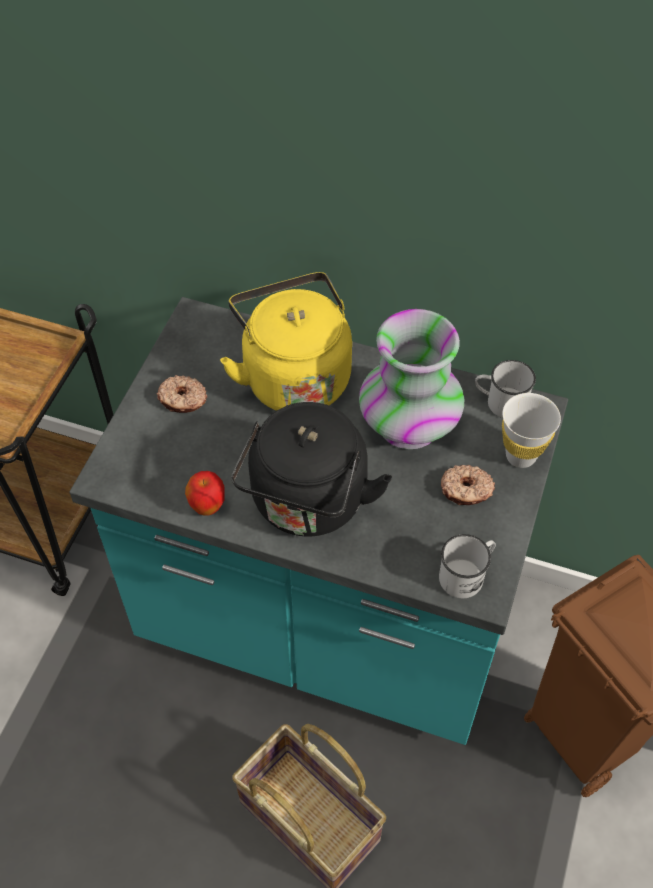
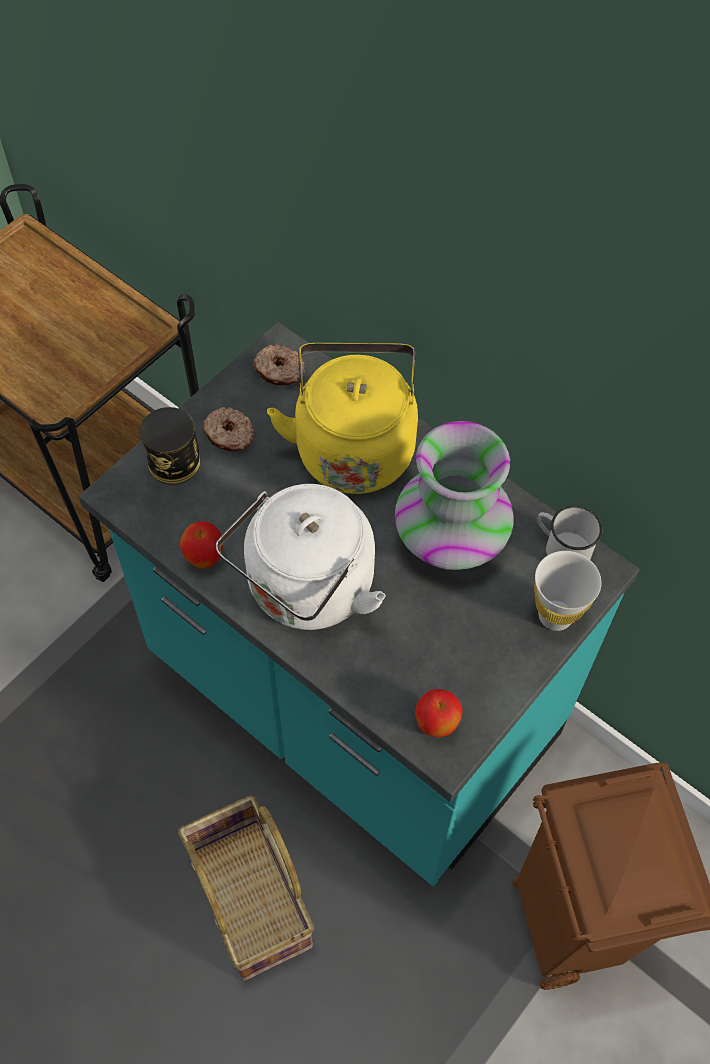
camera: 20 degrees right, 5 degrees up
black kettle [231,402,392,536] -> white kettle [216,484,386,630]
white mug [439,534,496,598] -> apple [415,689,463,738]
donut [441,465,495,505] -> donut moved to [253,344,305,385]
none -> can [140,407,200,485]

